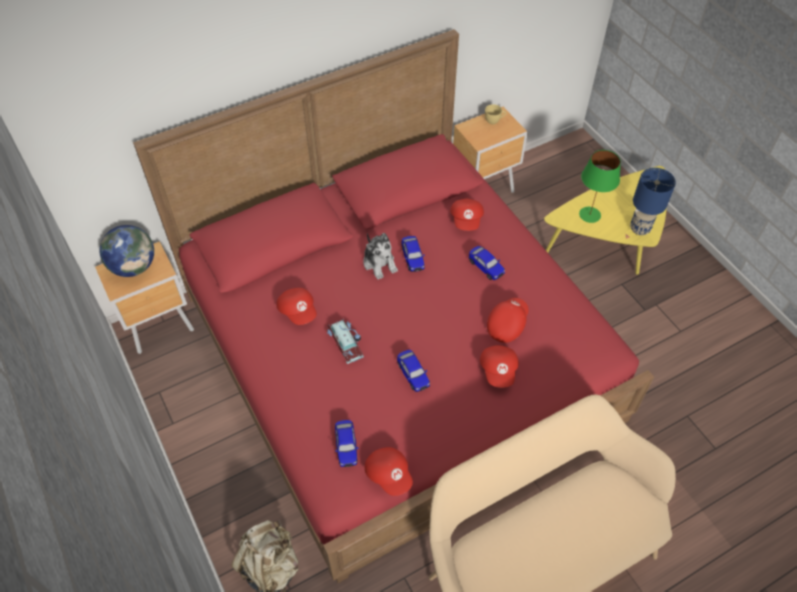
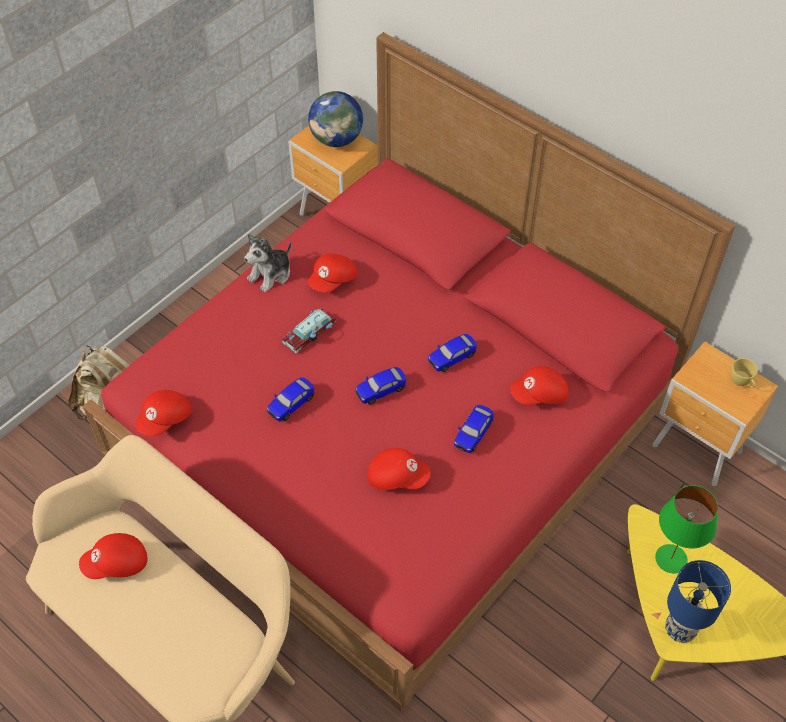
camera: 70 degrees right, 0 degrees up
toy car [335,420,358,467] -> toy car moved to [355,367,406,404]
plush toy [363,233,398,280] -> plush toy moved to [244,234,291,292]
red cap [480,345,519,388] -> red cap moved to [79,533,147,579]

